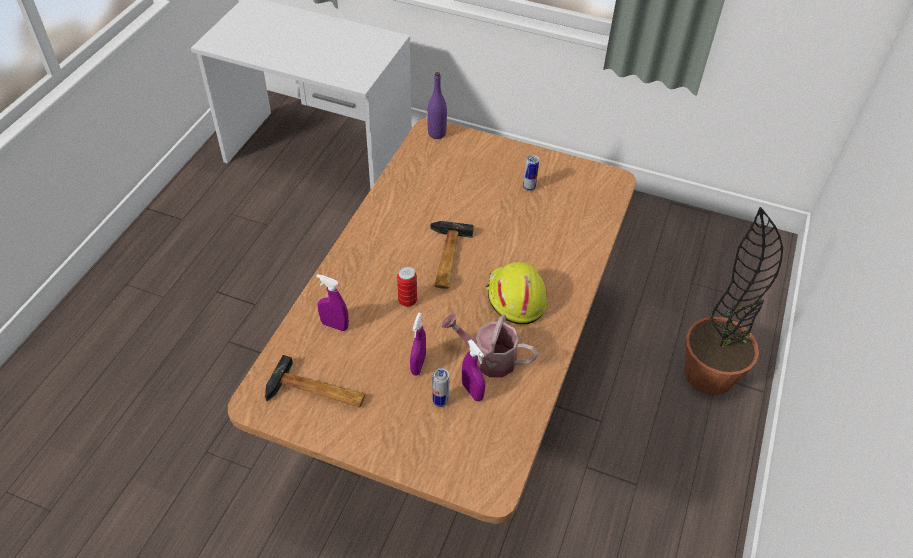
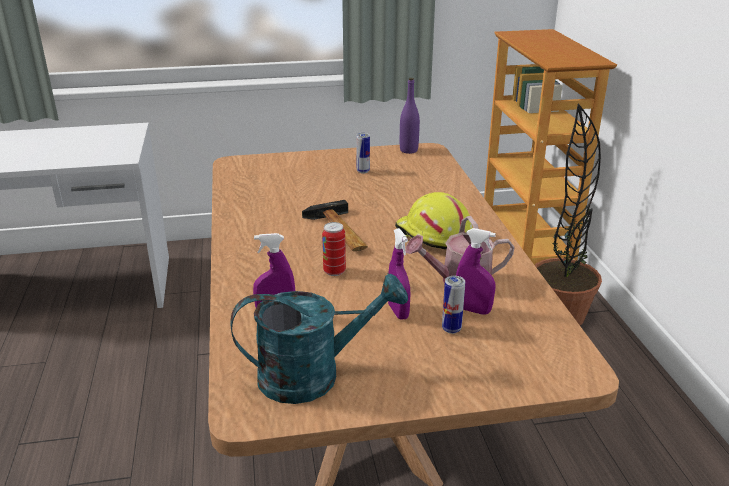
camera: 30 degrees left, 20 degrees down
hammer [265,355,365,408] -> turquoise watering can [230,273,408,404]
purple bottle [427,72,447,139] -> purple bottle moved to [400,78,420,154]
none -> bookcase [484,29,617,265]

